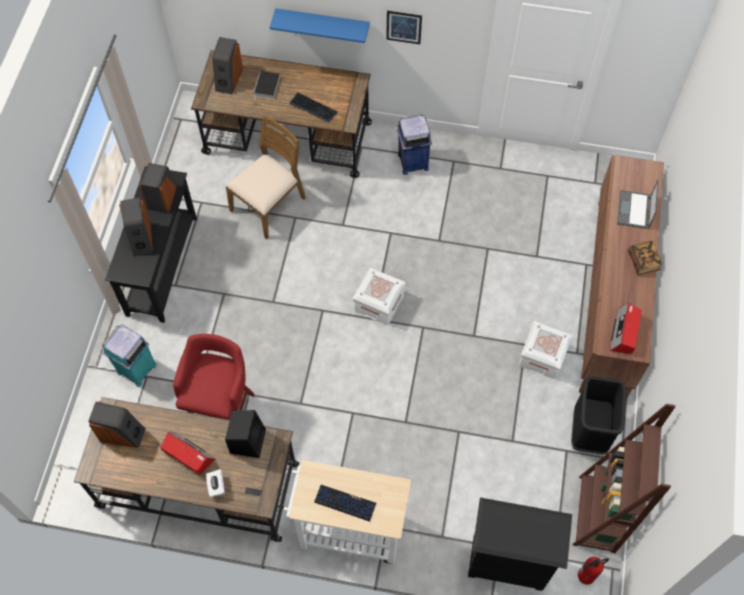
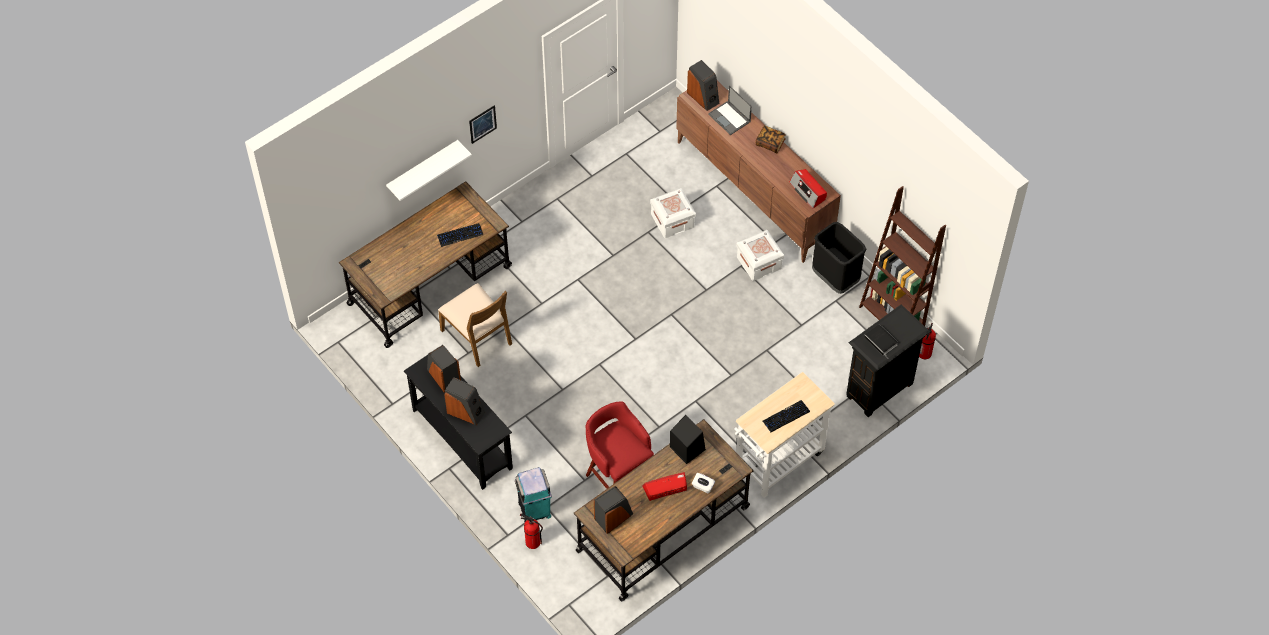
camera: 50 degrees left, 5 degrees down
speaker [212,37,243,94] -> speaker moved to [687,60,719,111]
brown chair [225,116,306,239] -> brown chair turned 150 degrees clockwise [438,283,512,367]
book [254,71,280,99] -> book moved to [864,324,898,359]
blue shelf [269,8,370,43] -> white shelf [386,140,472,201]
white storage box [353,267,405,325] -> white storage box moved to [650,188,696,238]
blue trash can [397,114,432,175] -> none
none -> fire extinguisher [520,514,543,549]

